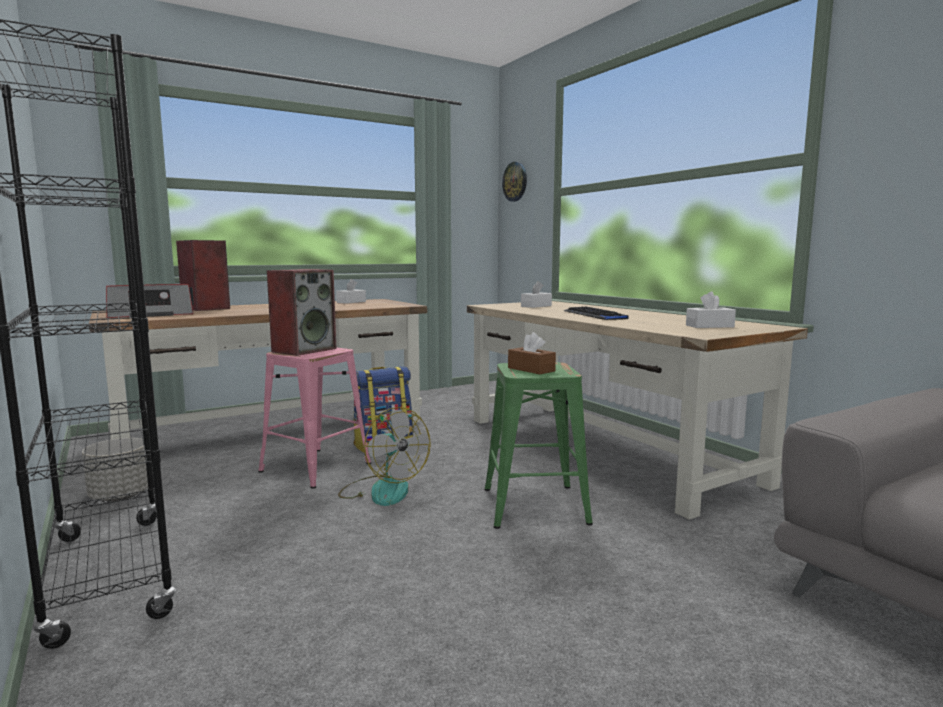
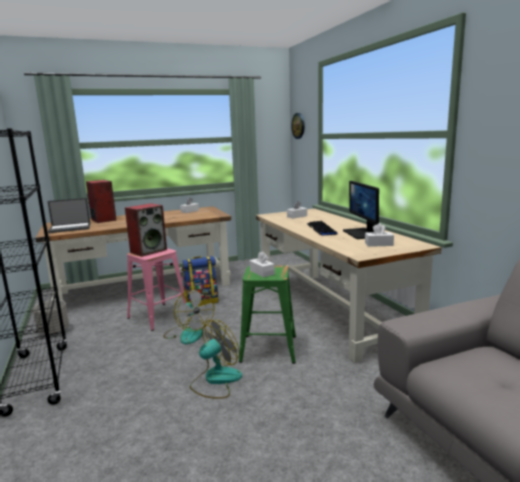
camera: 10 degrees right, 5 degrees up
radio [106,284,193,318] -> laptop [48,198,90,233]
brown tissue box [508,332,556,374] -> white tissue box [250,251,275,277]
none -> fan [190,320,243,399]
none -> monitor [343,181,379,239]

